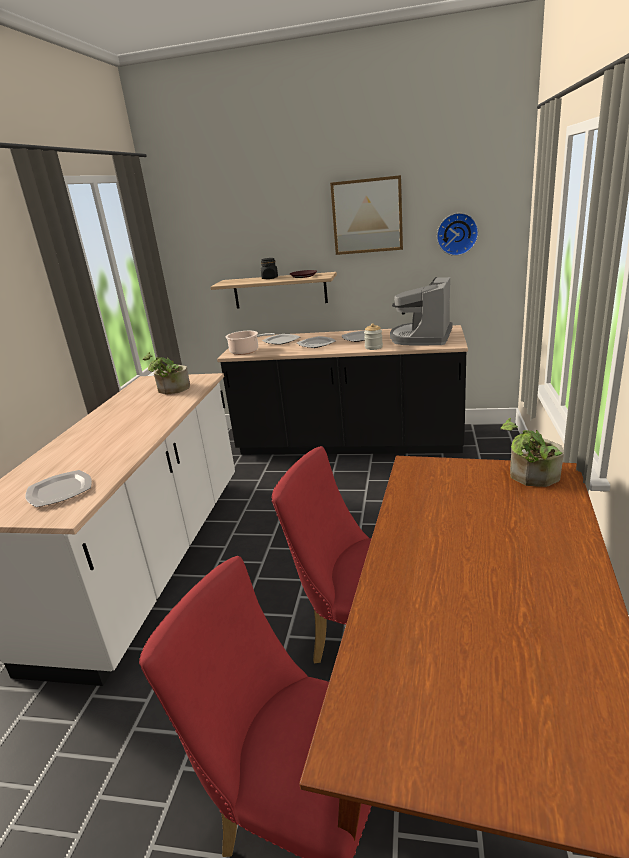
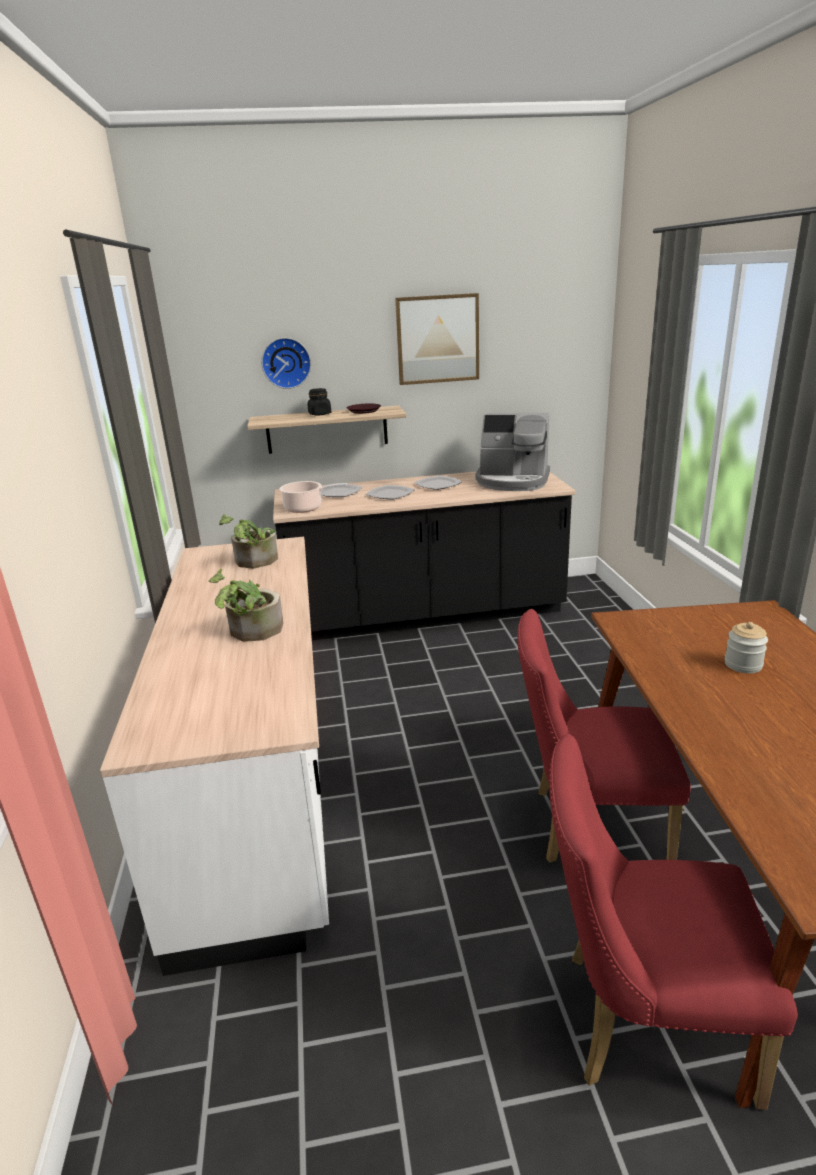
camera: 20 degrees left, 0 degrees up
plate [25,470,92,507] -> none
jar [364,323,383,350] -> jar moved to [725,622,768,673]
coffee machine [390,277,453,345] -> coffee machine turned 75 degrees counterclockwise [475,413,550,491]
wall clock [437,213,479,256] -> wall clock moved to [261,338,311,389]
potted plant [500,418,564,487] -> potted plant moved to [209,569,283,642]

